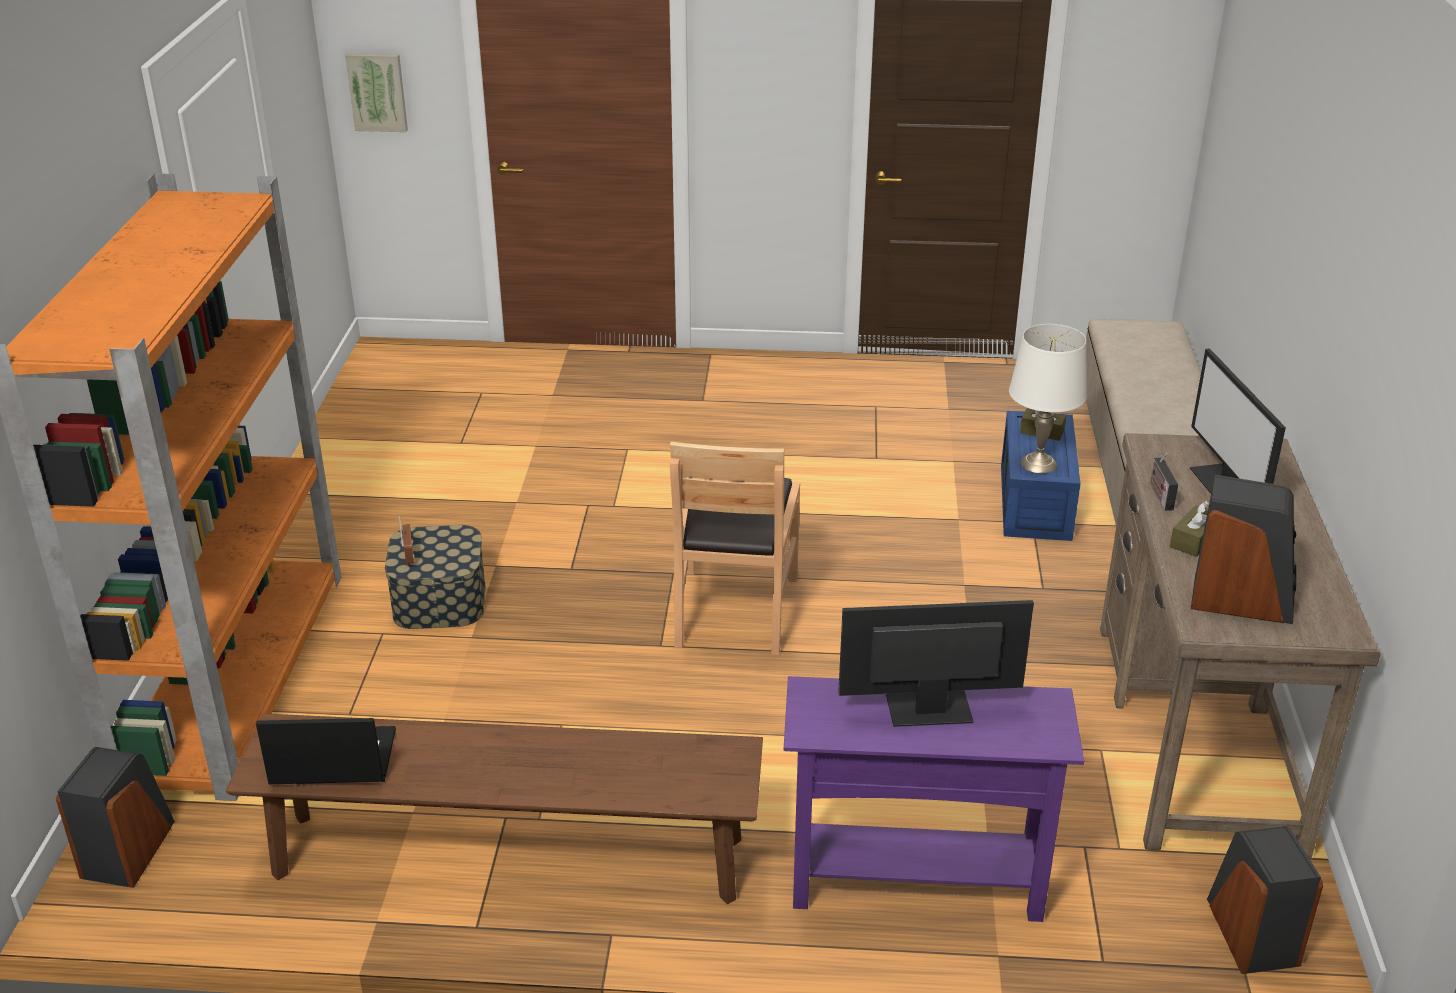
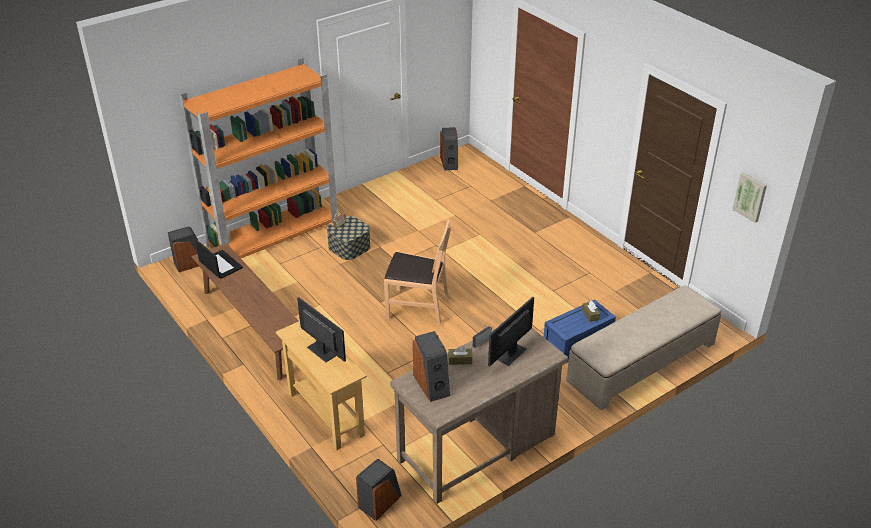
camera: 50 degrees right, 5 degrees up
picture [345,53,408,132] -> picture moved to [732,172,767,223]
brown chair [670,441,800,655] -> brown chair turned 135 degrees counterclockwise [384,220,451,325]
purple console table [784,676,1084,922] -> beige console table [276,321,367,450]
white table lamp [1009,324,1087,473] -> none
none -> speaker [440,127,458,171]

